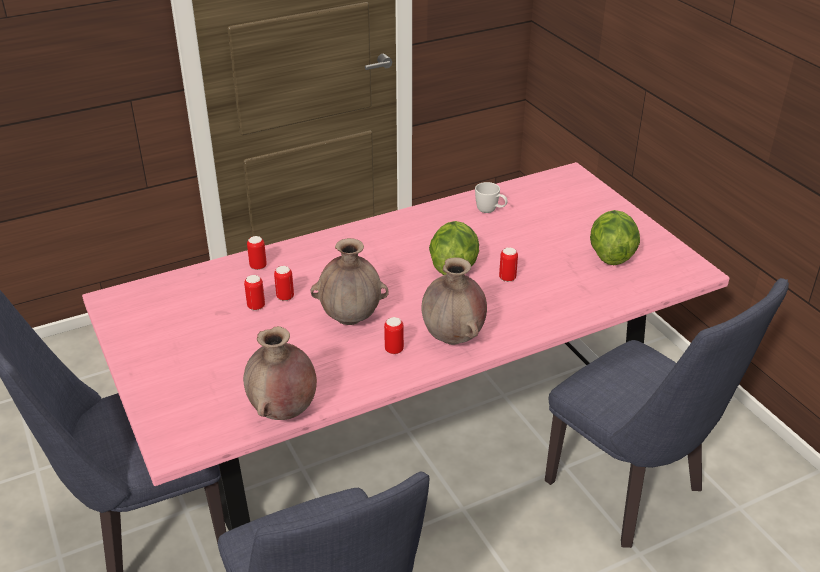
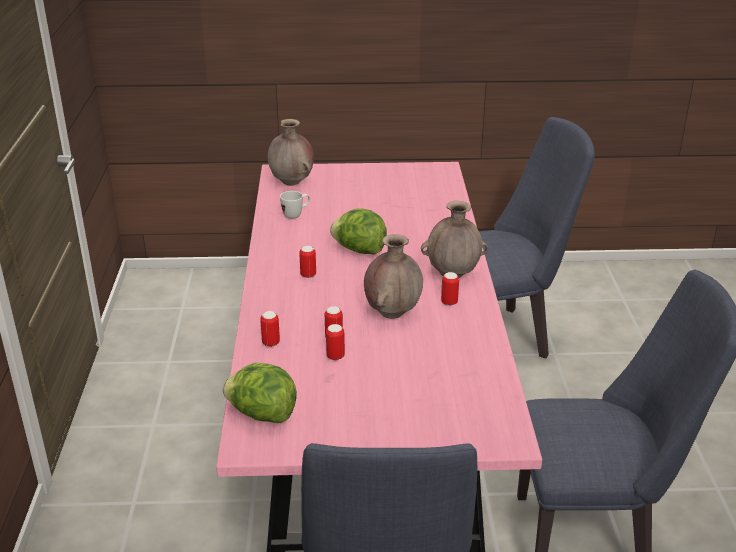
camera: 65 degrees left, 5 degrees down
brown vase [243,326,317,420] -> brown vase moved to [268,119,314,186]
can [499,247,518,282] -> can moved to [299,246,316,278]
lettuce [590,210,640,265] -> lettuce moved to [223,363,297,423]

